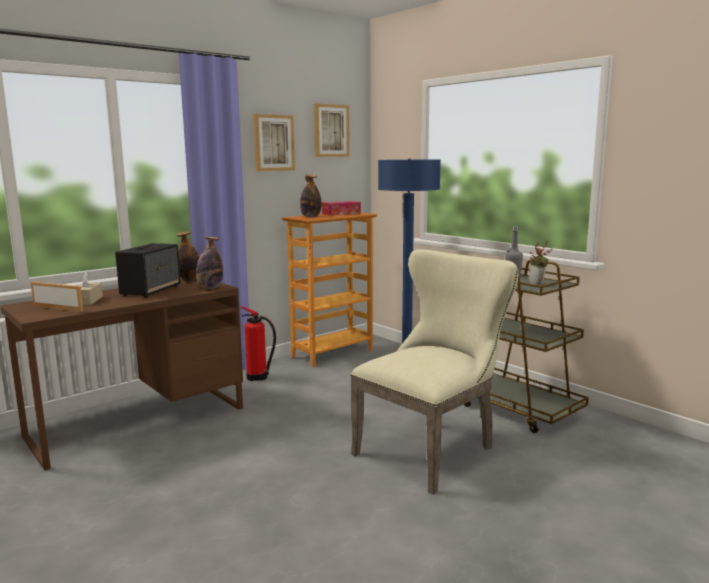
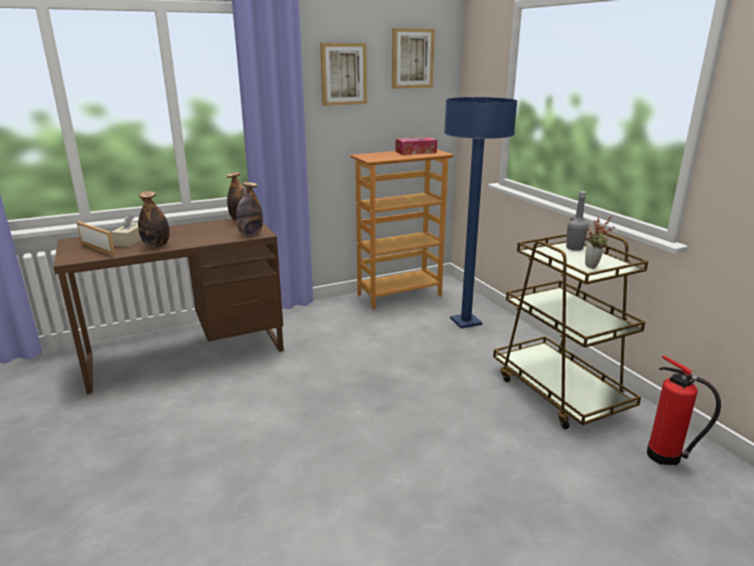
camera: 15 degrees right, 10 degrees up
speaker [115,243,181,298] -> none
fire extinguisher [241,306,276,381] -> fire extinguisher moved to [647,355,721,465]
bottle [300,175,321,217] -> bottle moved to [138,191,170,248]
beige chair [350,249,518,494] -> none

